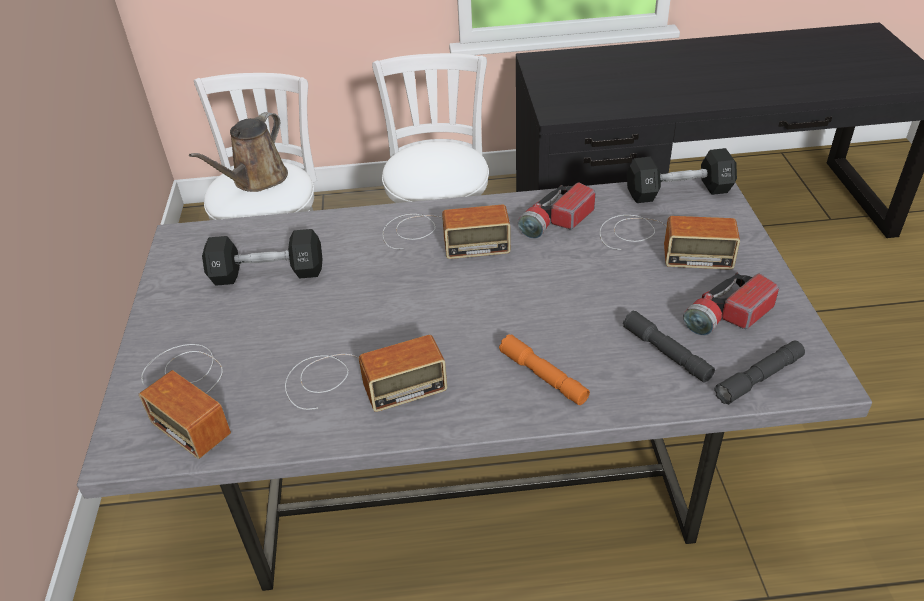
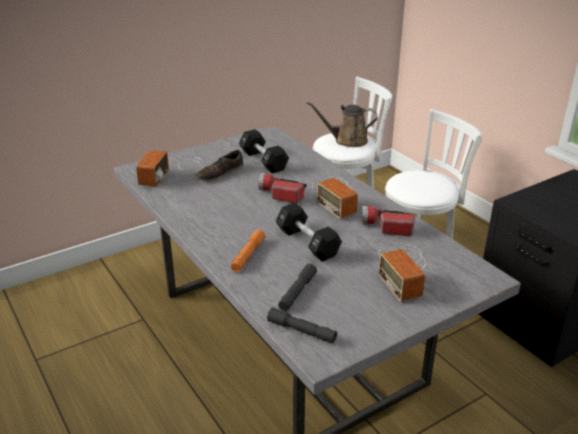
camera: 60 degrees right, 10 degrees down
radio [285,335,447,412] -> none
black dumbbell [627,148,737,203] -> black dumbbell moved to [275,203,342,261]
flashlight [683,273,779,336] -> flashlight moved to [259,173,307,204]
none -> brown shoe [196,150,243,181]

